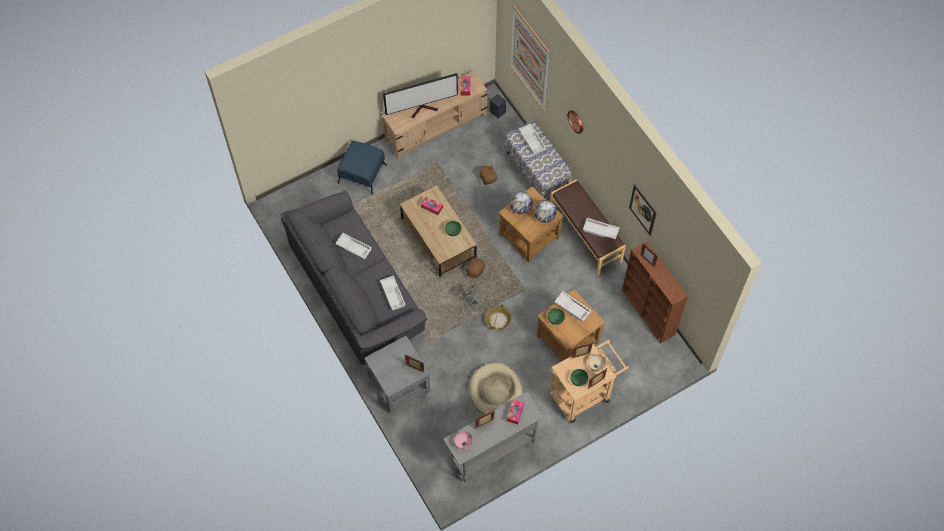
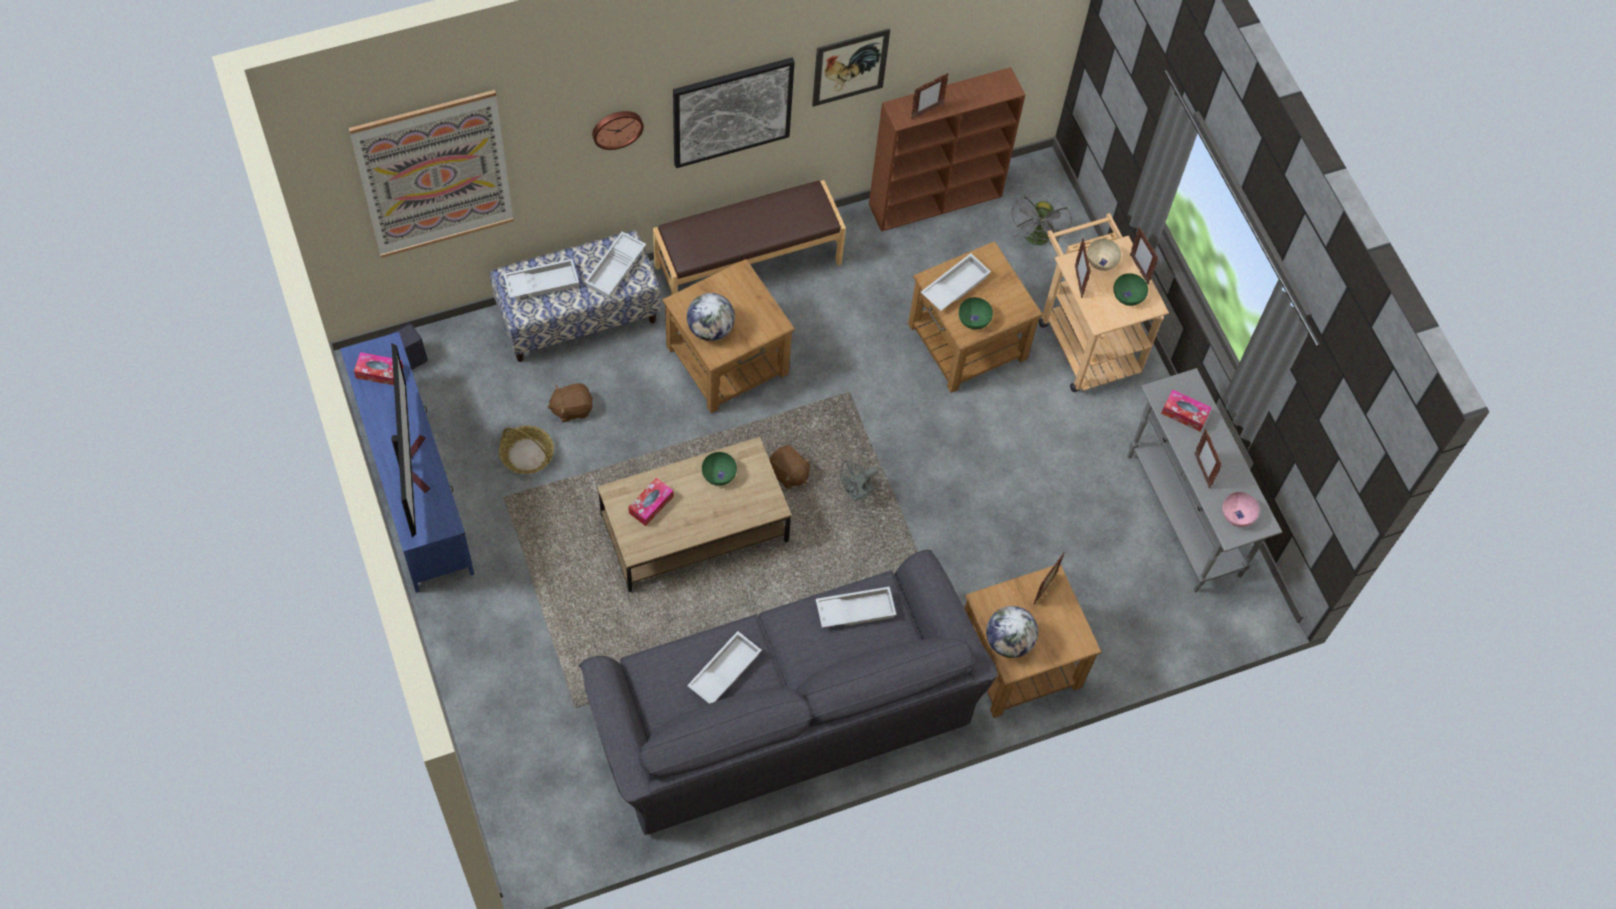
camera: 85 degrees left, 0 degrees up
blue ottoman [337,141,387,195] -> none
grey side table [364,336,431,413] -> brown side table [964,564,1101,718]
beige tv stand [383,71,488,159] -> blue tv stand [340,332,474,593]
beige dog bed [469,363,523,415] -> none
basket [485,304,512,330] -> basket moved to [499,426,554,474]
globe [534,200,557,223] -> globe moved to [986,606,1038,658]
white tray [583,218,620,239] -> white tray moved to [585,232,646,298]
none -> picture [673,57,795,168]
none -> grey fan [1010,194,1072,246]

